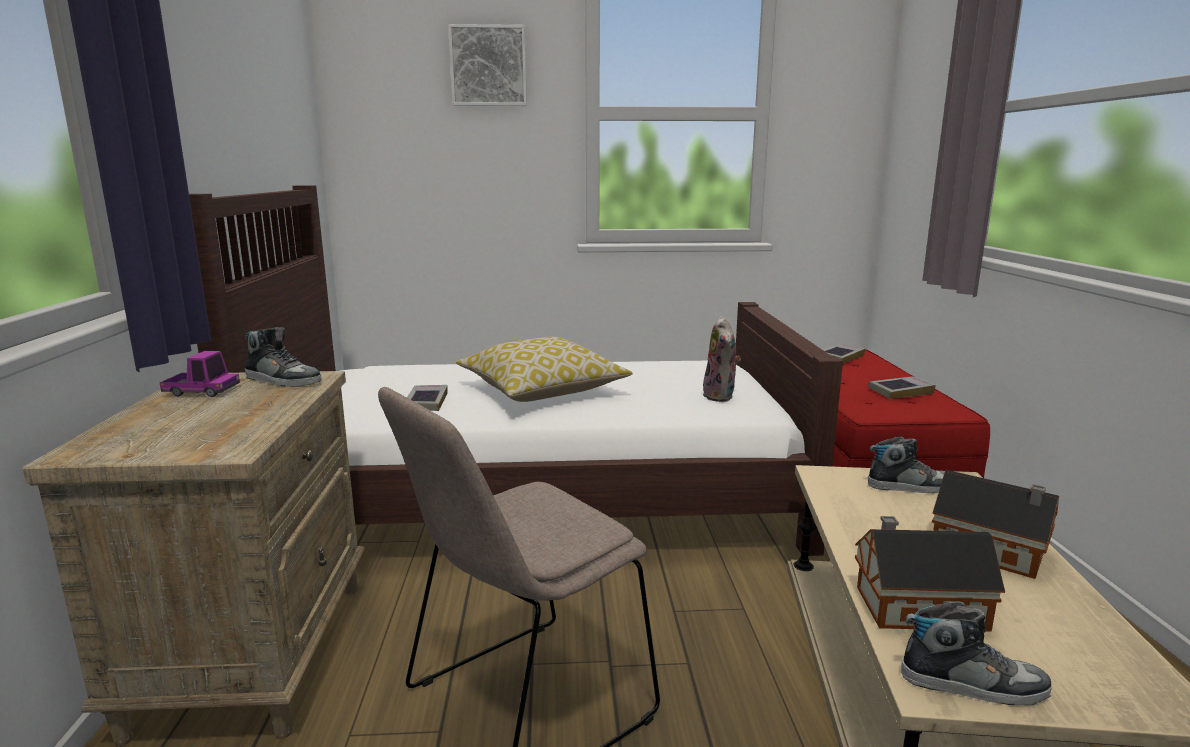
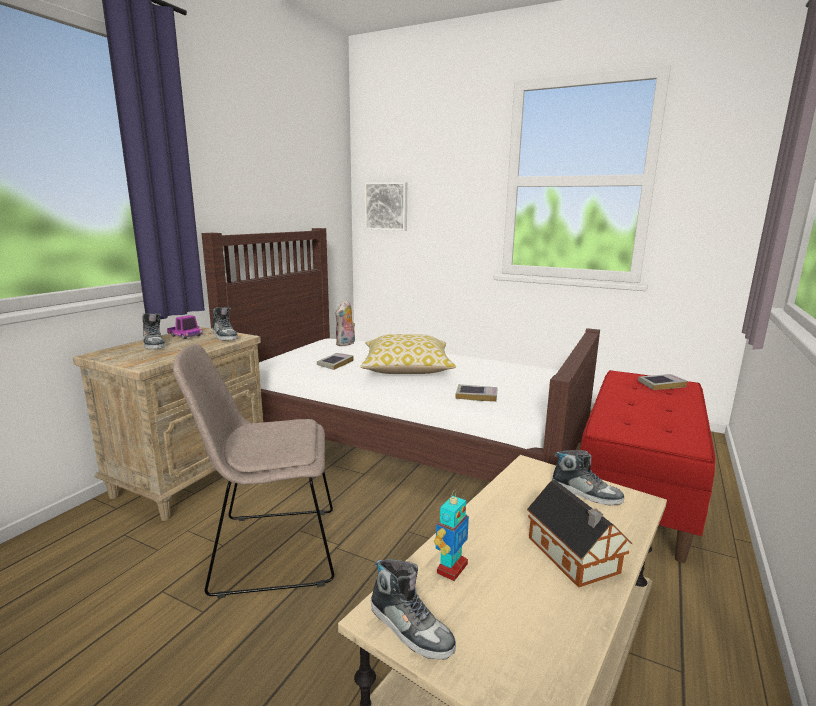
camera: 30 degrees right, 0 degrees up
picture [448,24,527,106] -> picture moved to [365,182,407,231]
plush toy [703,316,741,402] -> plush toy moved to [336,300,355,347]
toy house [855,516,1005,632] -> toy robot [434,490,469,581]
book [868,376,936,399] -> book moved to [455,384,498,402]
none -> shoe [142,313,166,349]

